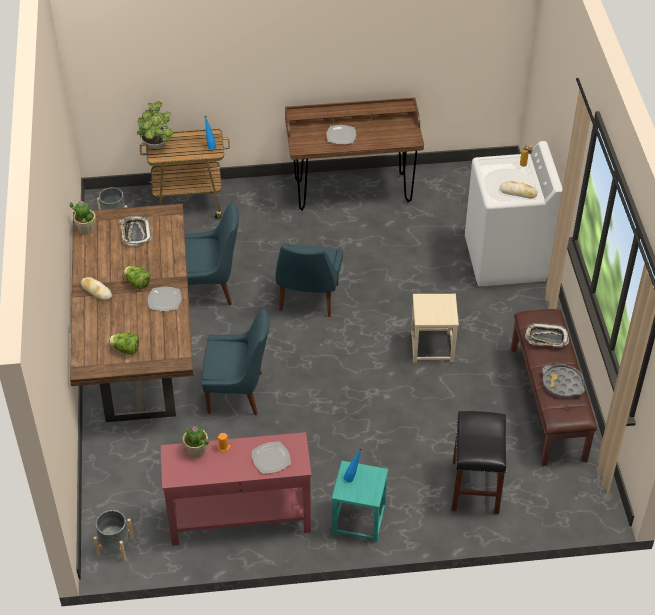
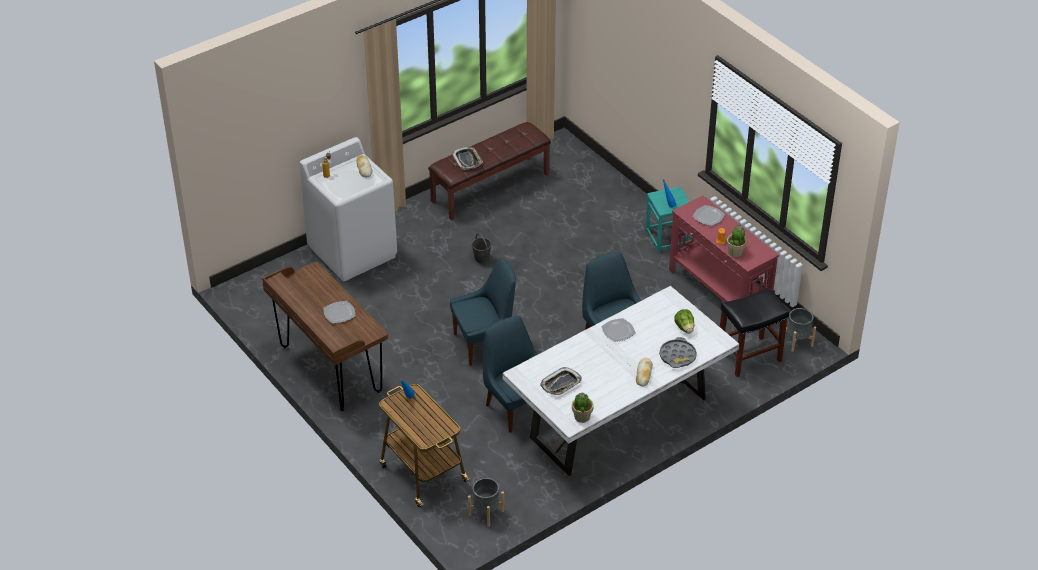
camera: 120 degrees left, 5 degrees down
brown dining table [70,204,193,422] -> white dining table [502,286,739,476]
lettuce [124,266,151,290] -> none
potted plant [137,101,174,149] -> none
beige stool [411,294,459,363] -> grey bucket [472,233,492,263]
black stool [451,411,506,514] -> black stool moved to [720,288,789,377]
grey tray [542,364,585,397] -> grey tray moved to [659,337,697,368]

